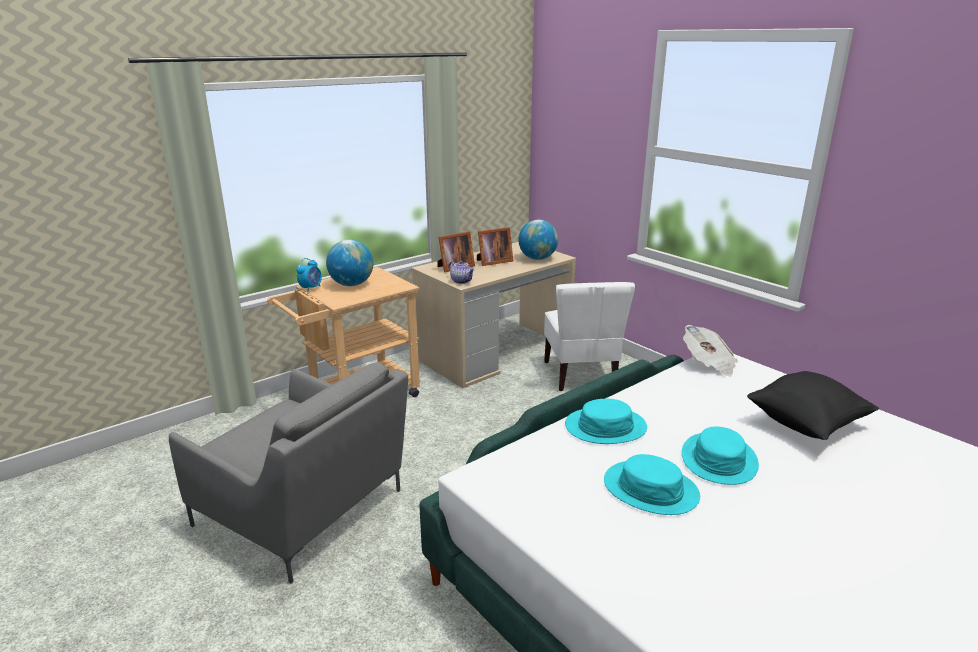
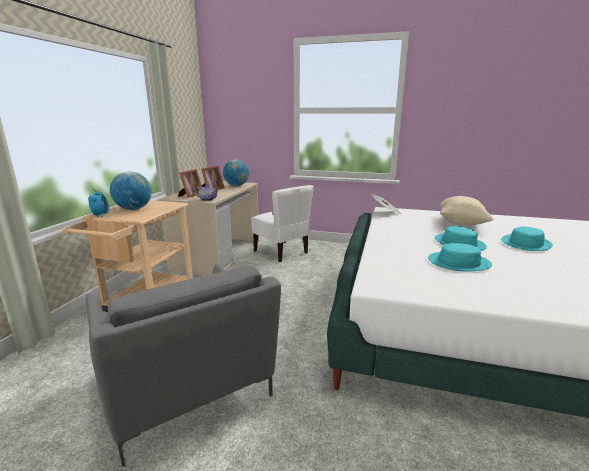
camera: 35 degrees left, 5 degrees down
grey armchair [169,362,408,583] -> grey armchair turned 60 degrees clockwise [86,264,281,467]
turquoise hat [565,399,647,444] -> turquoise hat moved to [501,227,553,251]
black pillow [747,371,880,440] -> beige pillow [440,196,494,225]

